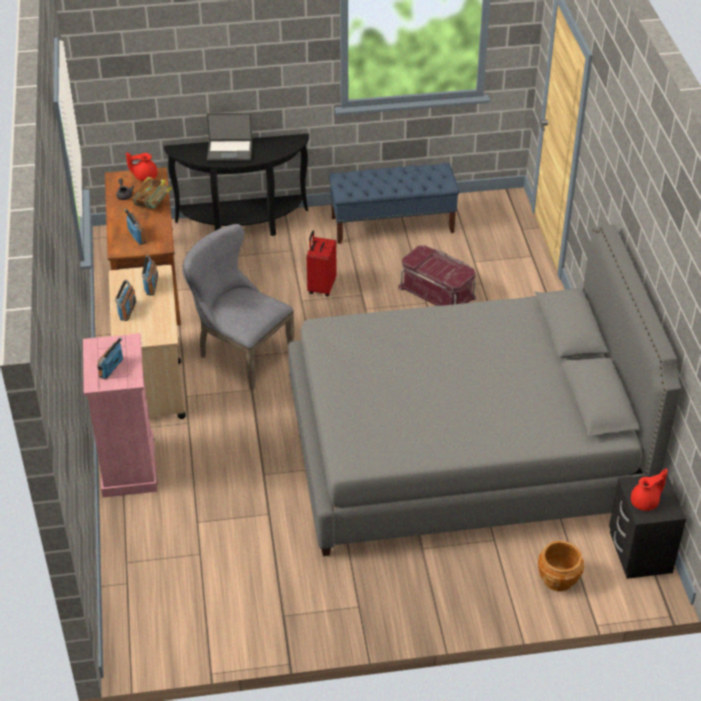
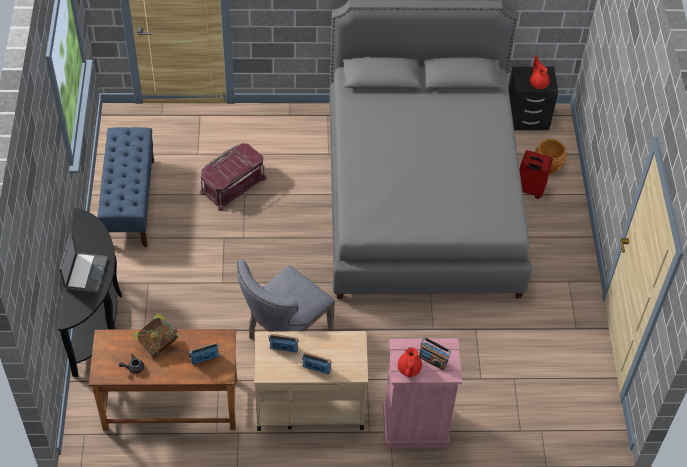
camera: 85 degrees left, 10 degrees up
red teapot [126,152,157,181] -> red teapot moved to [398,347,422,377]
red suitcase [307,231,337,296] -> red suitcase moved to [520,150,553,199]

